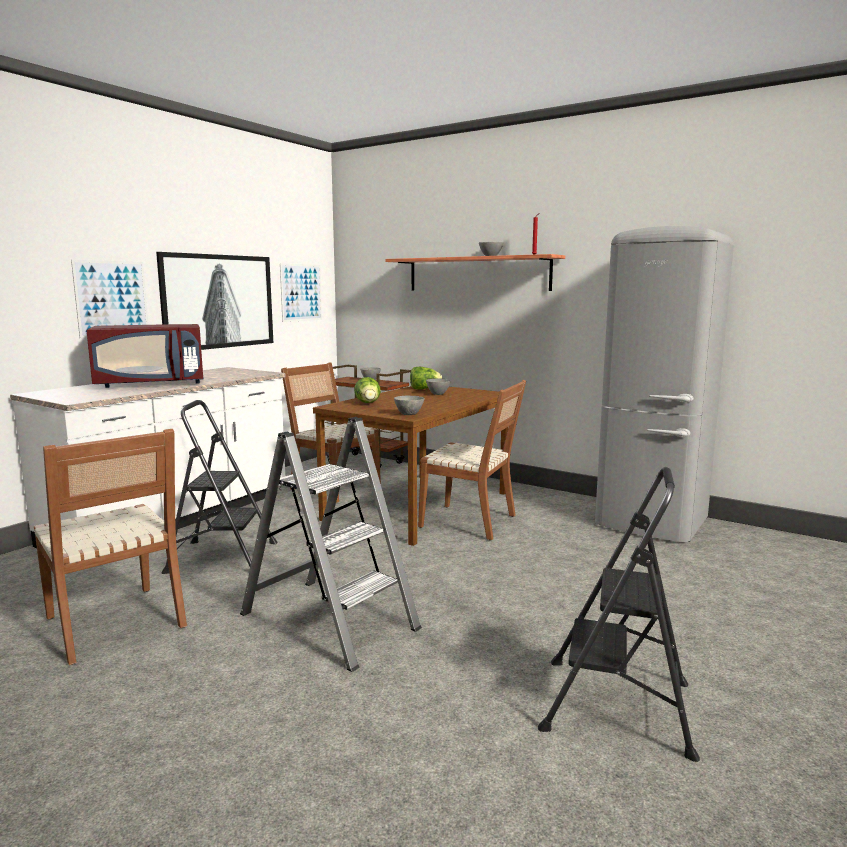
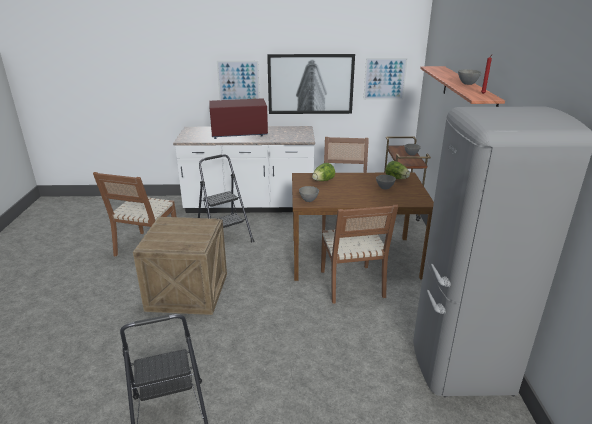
camera: 55 degrees right, 15 degrees up
red microwave [86,324,204,388] -> red microwave turned 135 degrees clockwise [209,98,268,139]
grey step ladder [240,417,422,672] -> crate [133,217,227,315]

